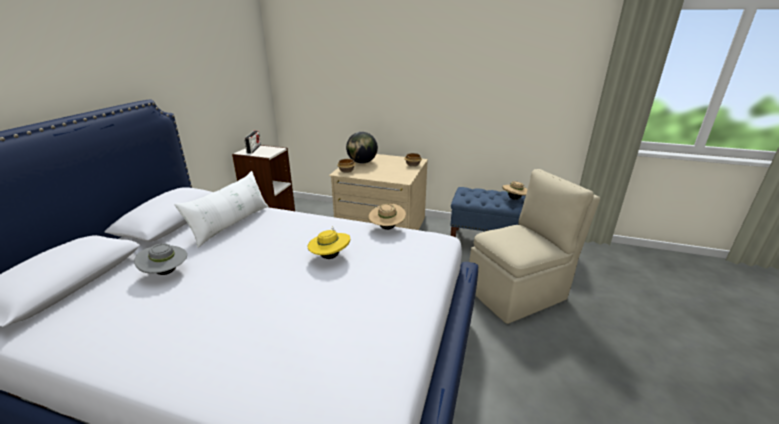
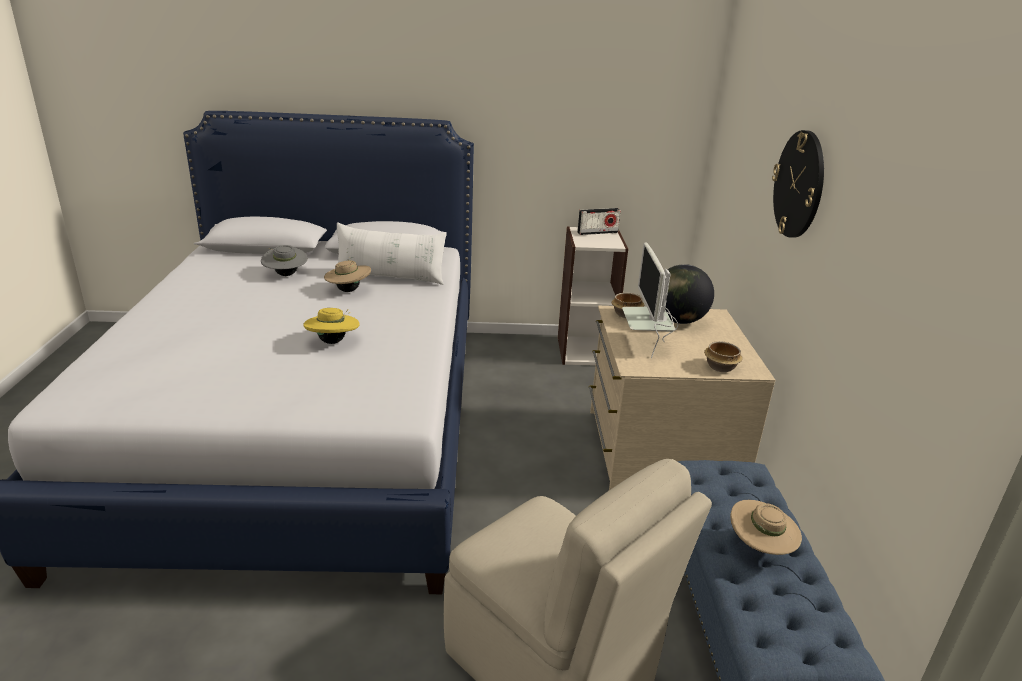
camera: 70 degrees right, 0 degrees up
beige hat [368,204,406,230] -> beige hat moved to [324,257,371,292]
none -> monitor [622,243,678,358]
none -> wall clock [772,130,824,238]

